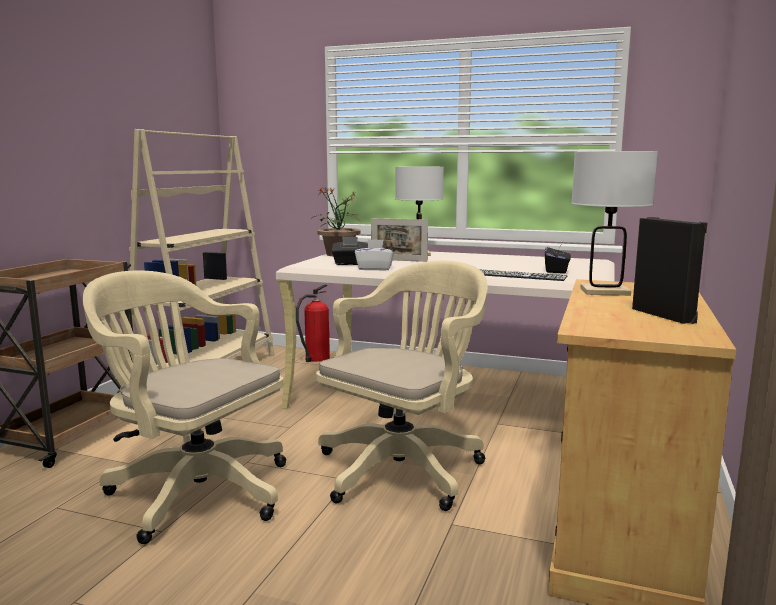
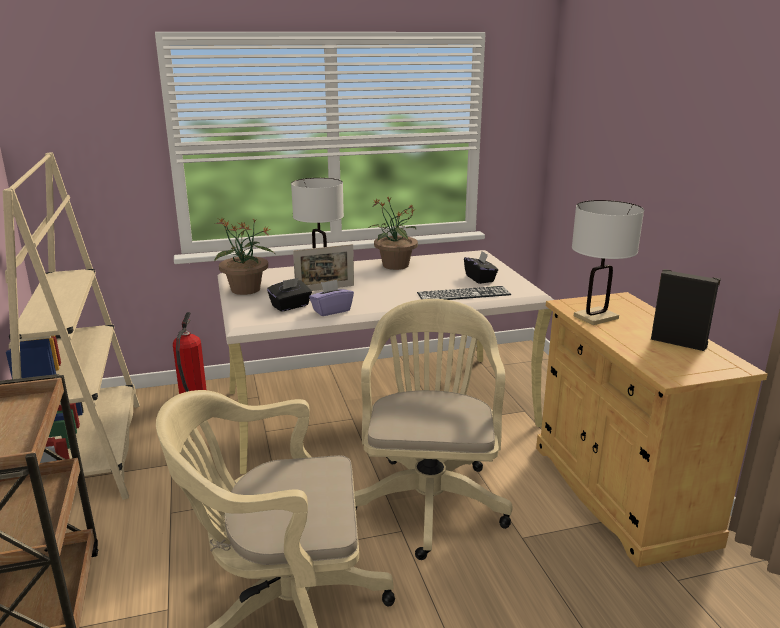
camera: 35 degrees left, 10 degrees up
white tissue box [355,239,394,271] -> purple tissue box [309,280,354,316]
none -> potted plant [368,197,418,270]

